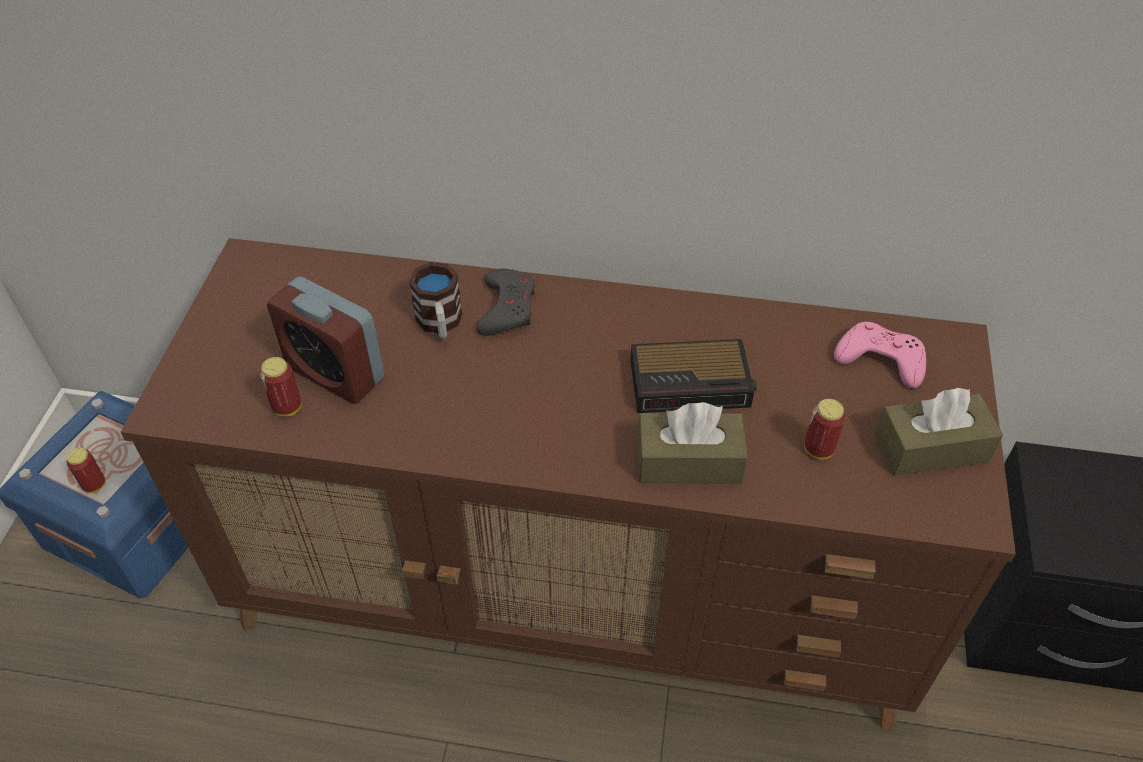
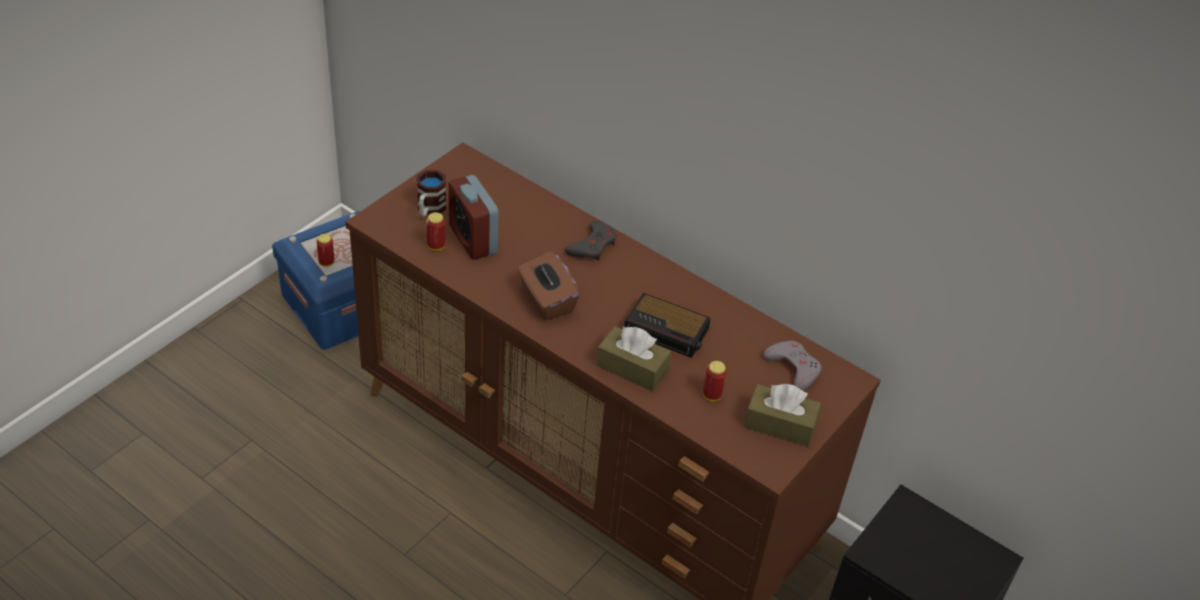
camera: 25 degrees right, 5 degrees down
mug [409,262,462,339] -> mug moved to [417,170,446,217]
pink game controller [834,322,926,388] -> grey game controller [763,341,822,391]
none -> brown tissue box [517,251,580,320]

